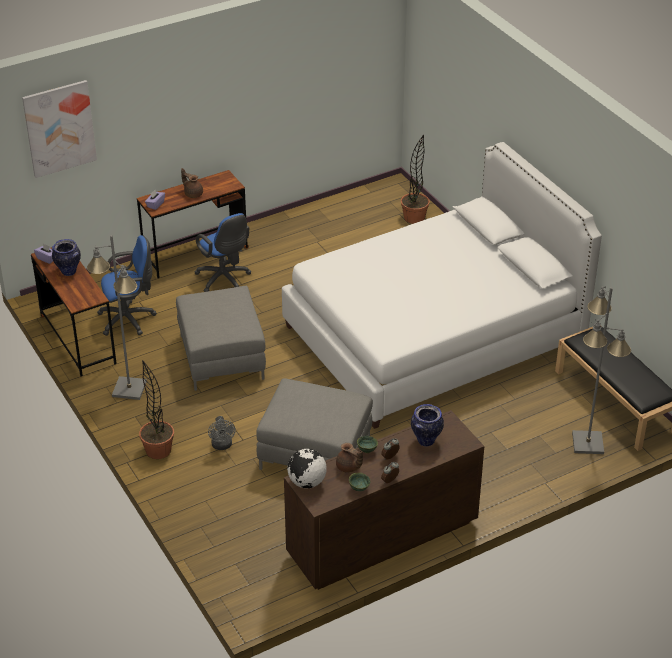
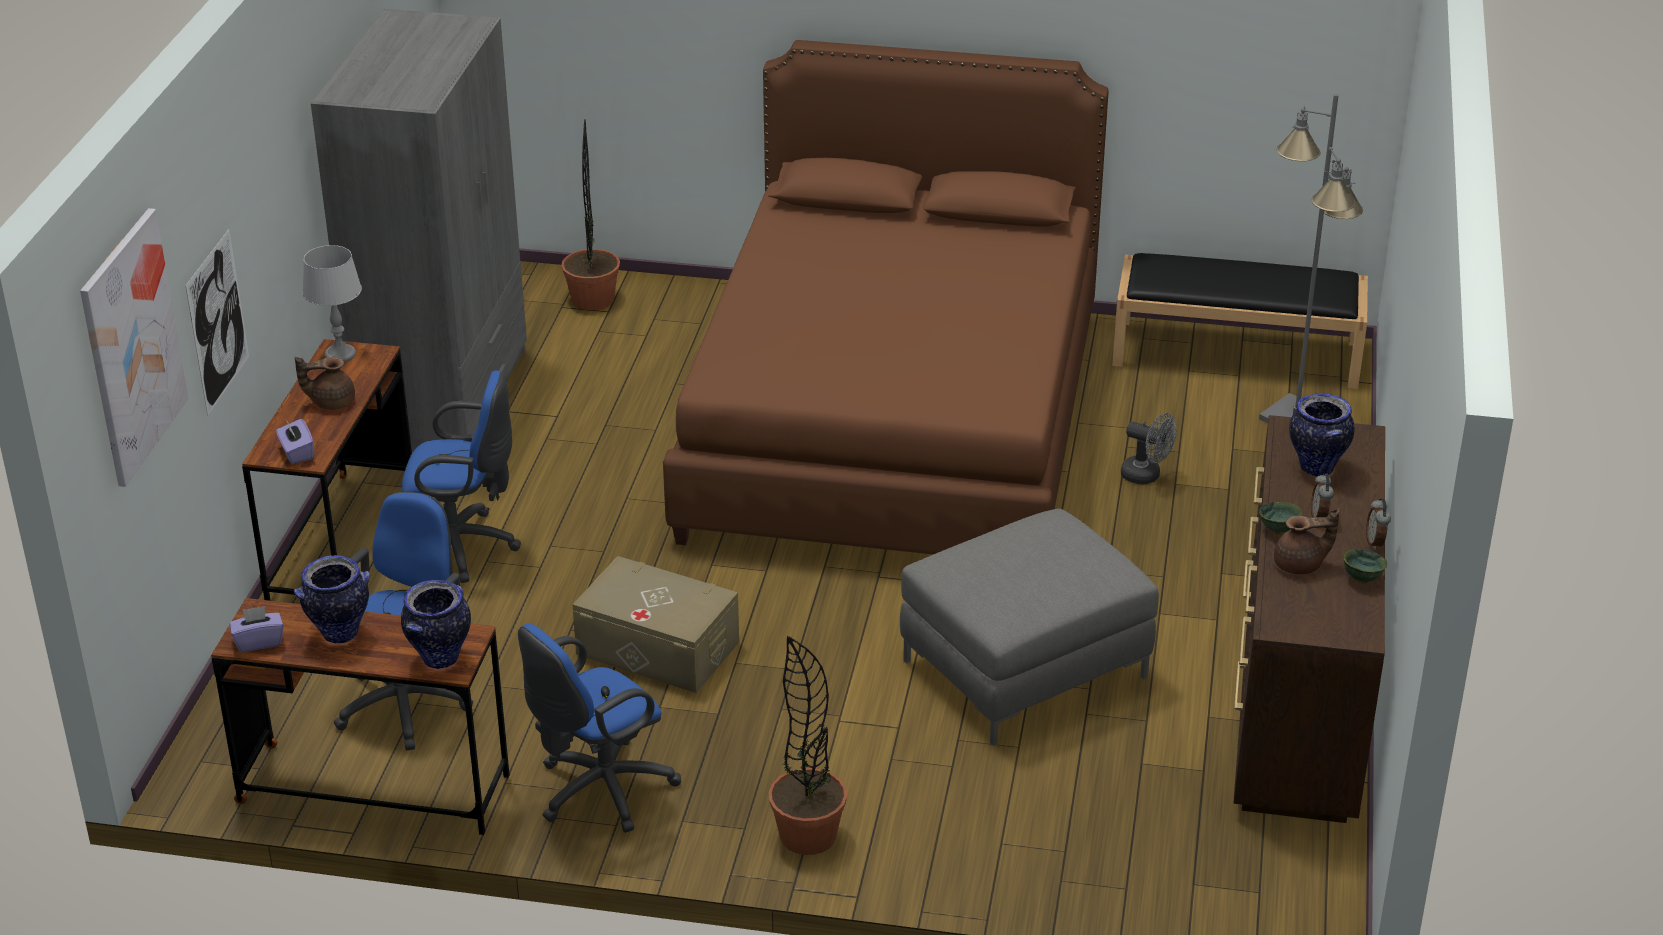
camera: 50 degrees left, 5 degrees down
grey floor lamp [87,235,147,400] -> blue office chair [518,624,681,833]
grey ottoman [176,286,266,391] -> beige storage box [572,556,739,693]
grey fan [208,416,236,450] -> grey fan moved to [1121,413,1176,485]
white bed [282,142,602,429] -> brown bed [663,40,1109,554]
globe [287,449,327,488] -> none
none -> picture [185,229,249,416]
none -> grey table lamp [302,245,362,362]
none -> grey wardrobe [311,9,527,453]
none -> vase [401,580,471,669]

